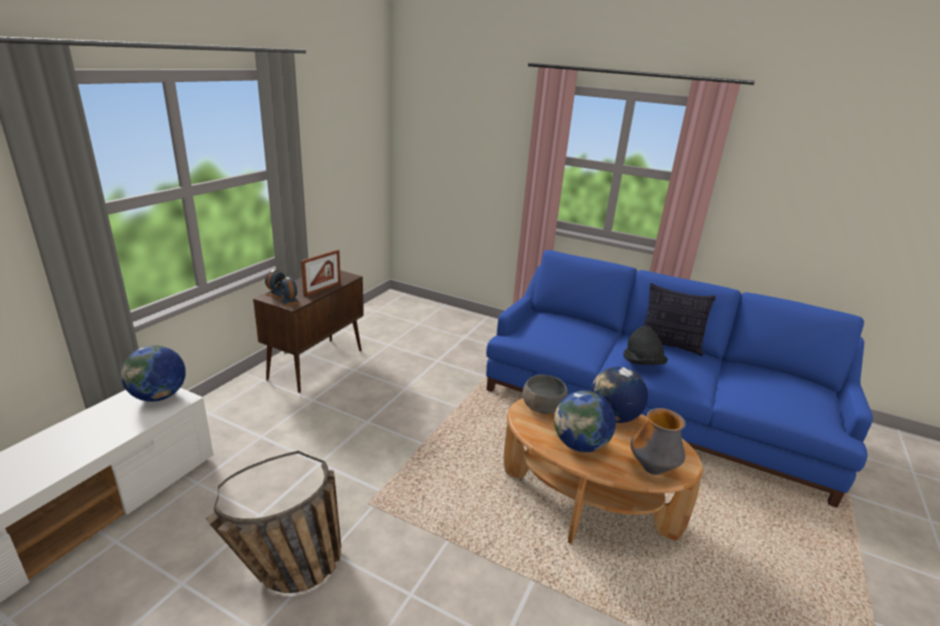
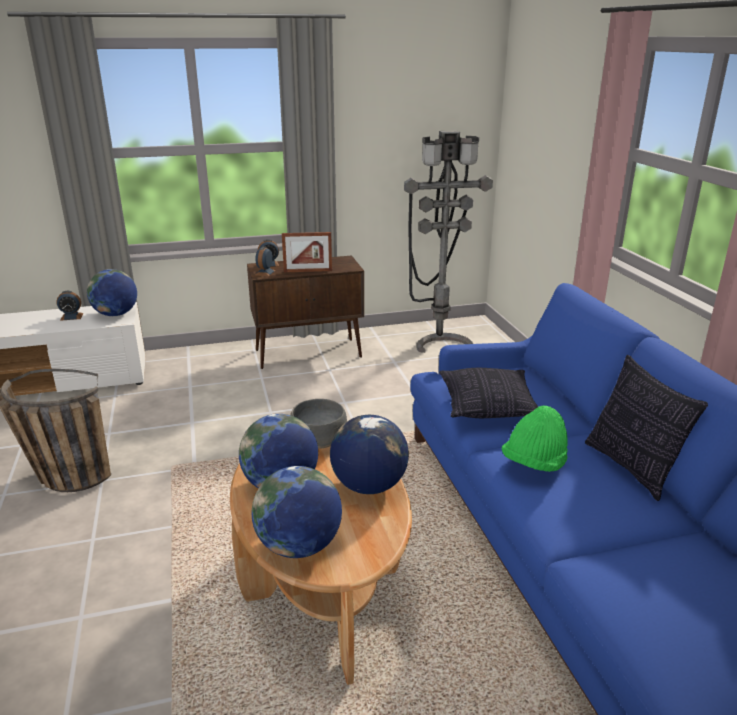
camera: 50 degrees right, 0 degrees up
black hat [624,326,668,365] -> green hat [502,405,568,472]
vase [630,408,686,475] -> globe [252,466,342,558]
none -> alarm clock [56,291,83,321]
none -> grey floor lamp [404,131,493,353]
none -> pillow [439,368,538,418]

